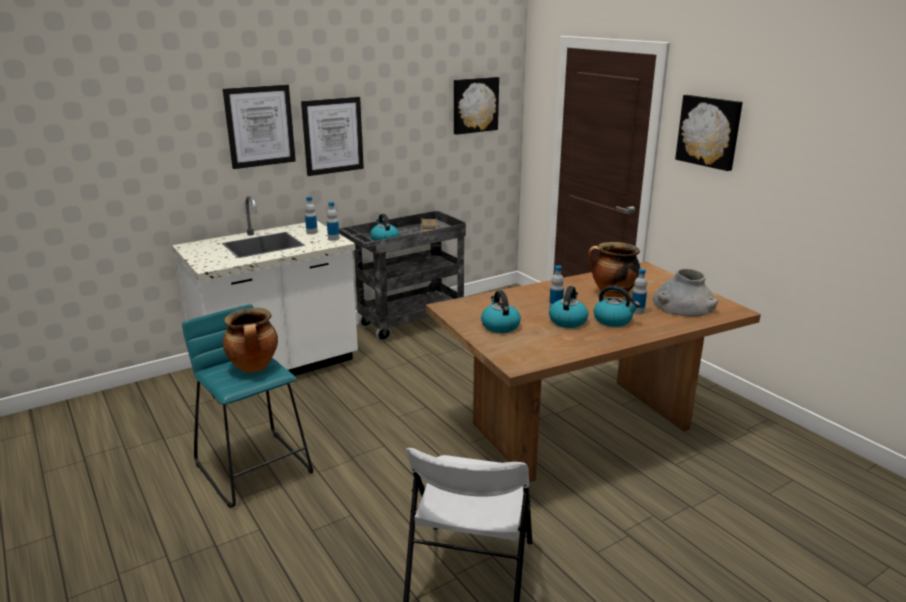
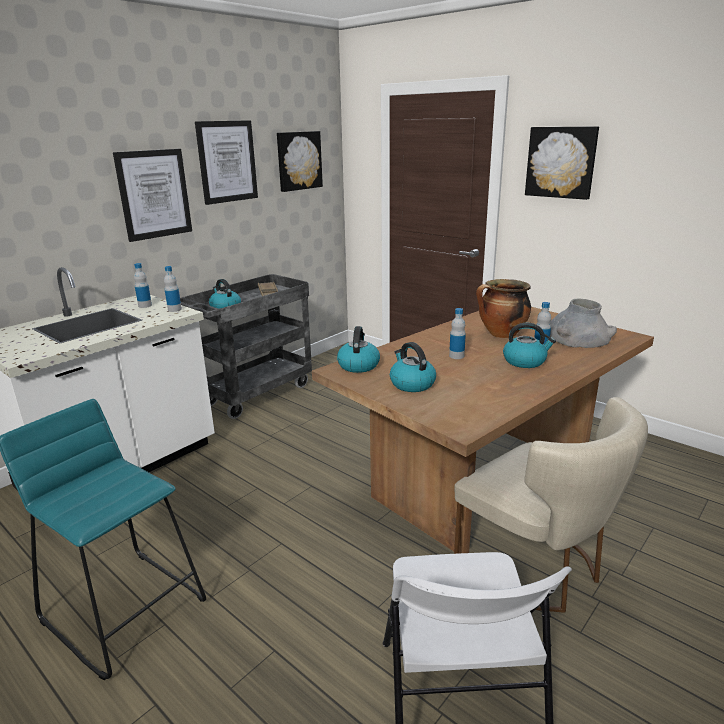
camera: 15 degrees left, 0 degrees up
picture [223,85,296,169] -> picture moved to [195,120,258,205]
cooking pot [223,307,278,373] -> none
kettle [549,286,588,328] -> kettle moved to [337,326,380,373]
none -> beige chair [454,397,648,613]

